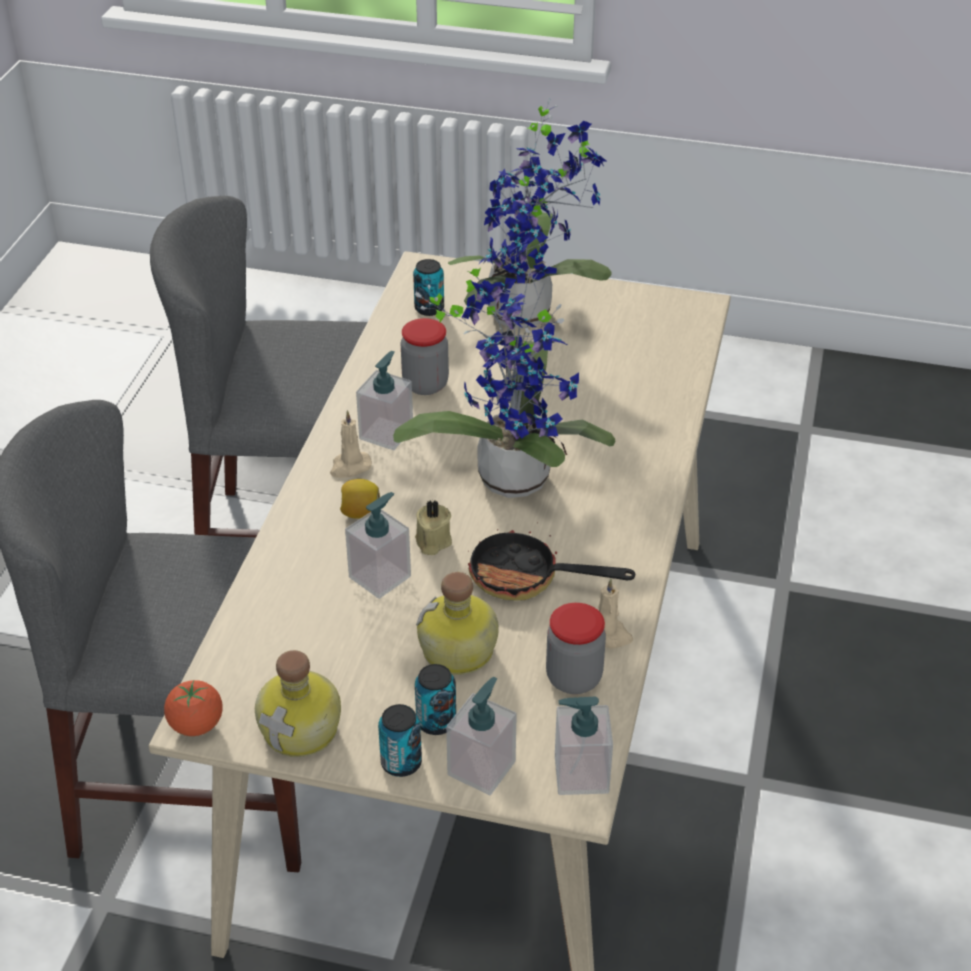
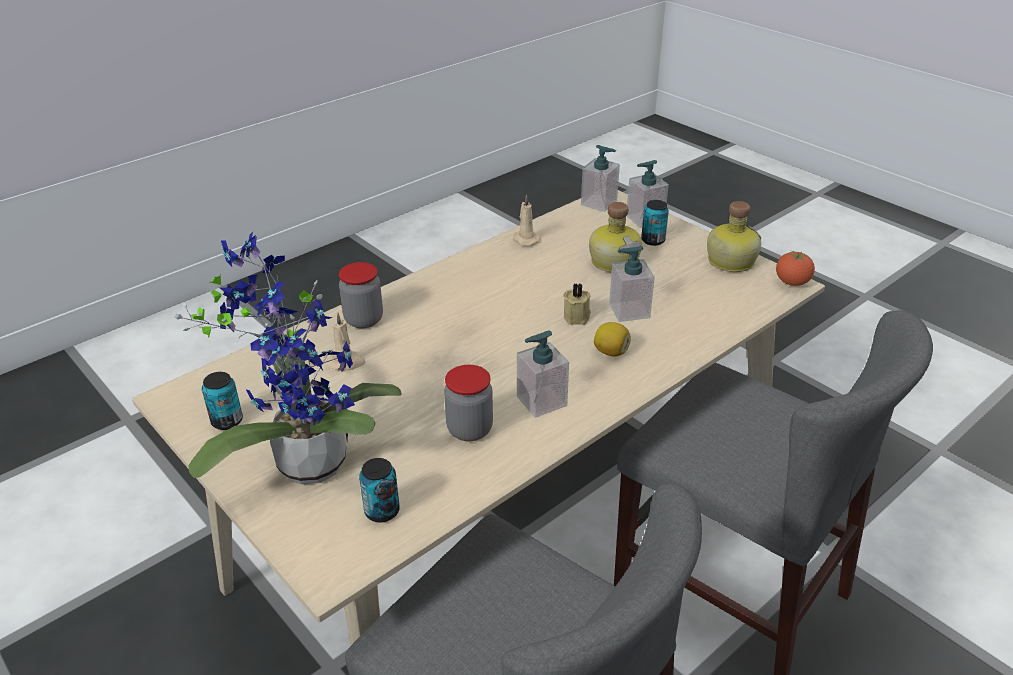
camera: 145 degrees left, 5 degrees down
beige candle [330,410,372,478] -> beige candle moved to [327,313,366,371]
can [378,704,422,777] -> can moved to [202,372,243,430]
potted plant [393,237,616,498] -> none
frying pan [468,529,635,601] -> none
jar [546,603,606,694] -> jar moved to [339,262,383,328]

